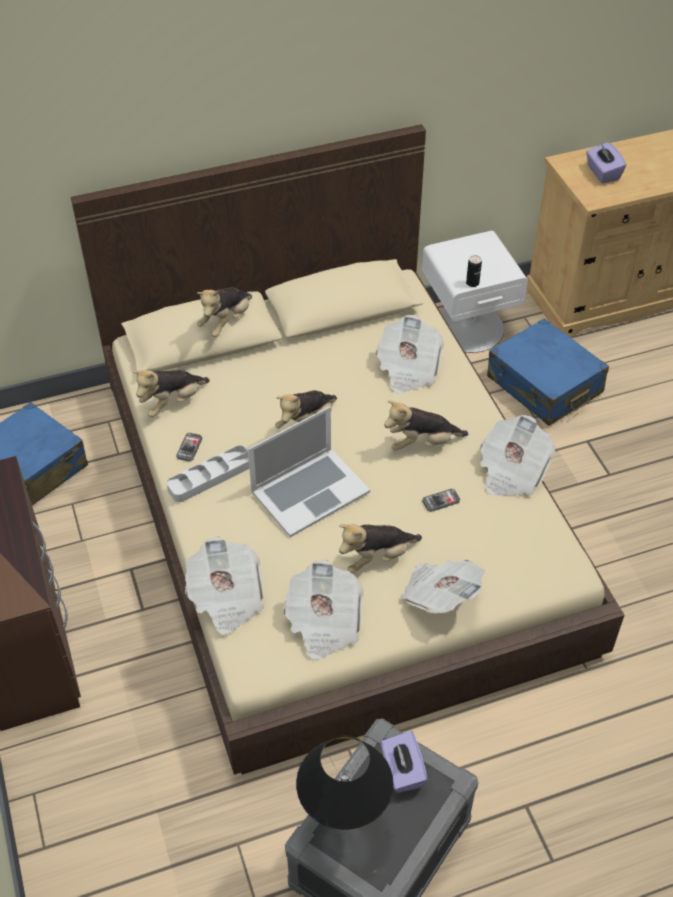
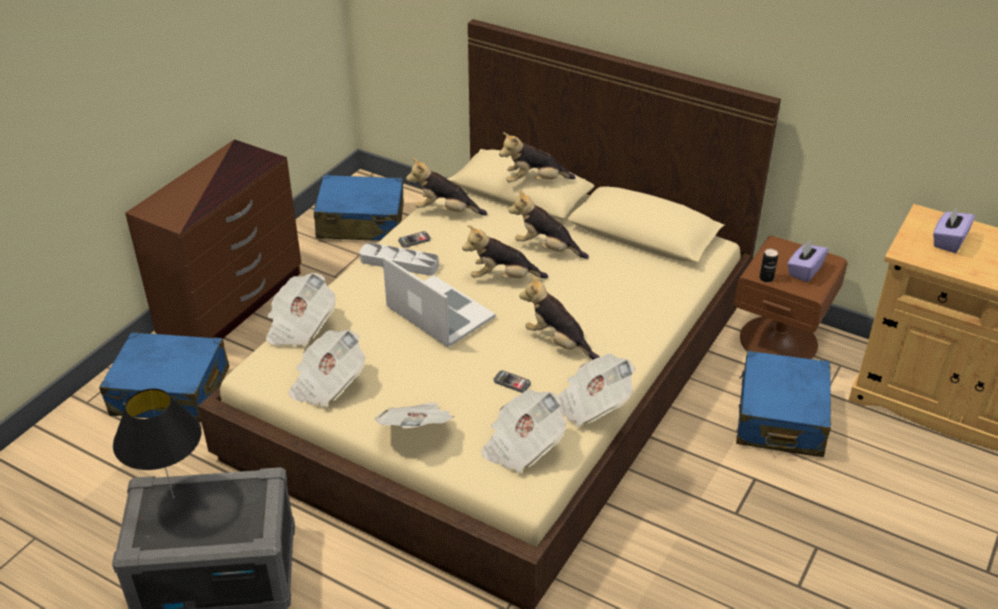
camera: 50 degrees right, 10 degrees down
laptop [248,406,370,537] -> laptop turned 150 degrees counterclockwise [383,256,496,347]
plush toy [339,524,422,573] -> plush toy moved to [508,189,589,259]
newspaper [376,315,444,393] -> newspaper moved to [481,389,566,473]
purple tissue box [381,731,428,793] -> purple tissue box moved to [787,240,828,282]
white nightstand [422,231,528,353] -> brown nightstand [734,236,847,359]
none -> blue suitcase [99,332,229,423]

